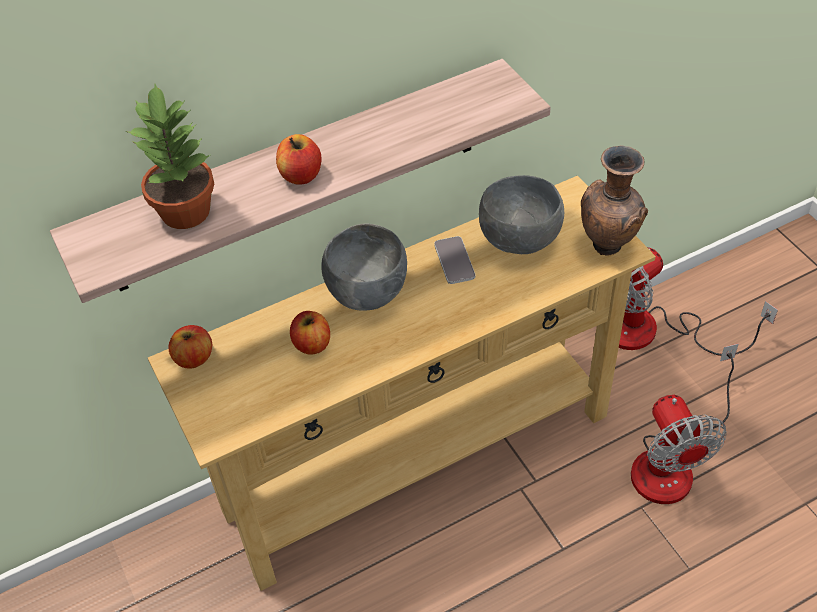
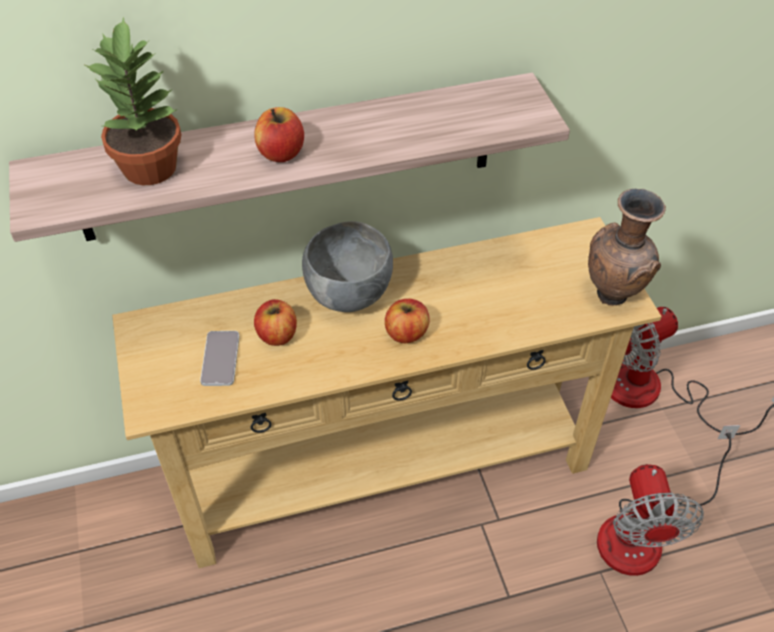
camera: 10 degrees right, 0 degrees up
apple [168,325,212,369] -> apple moved to [385,299,430,343]
phone [434,236,475,284] -> phone moved to [200,331,239,386]
grey bowl [479,175,564,254] -> none

